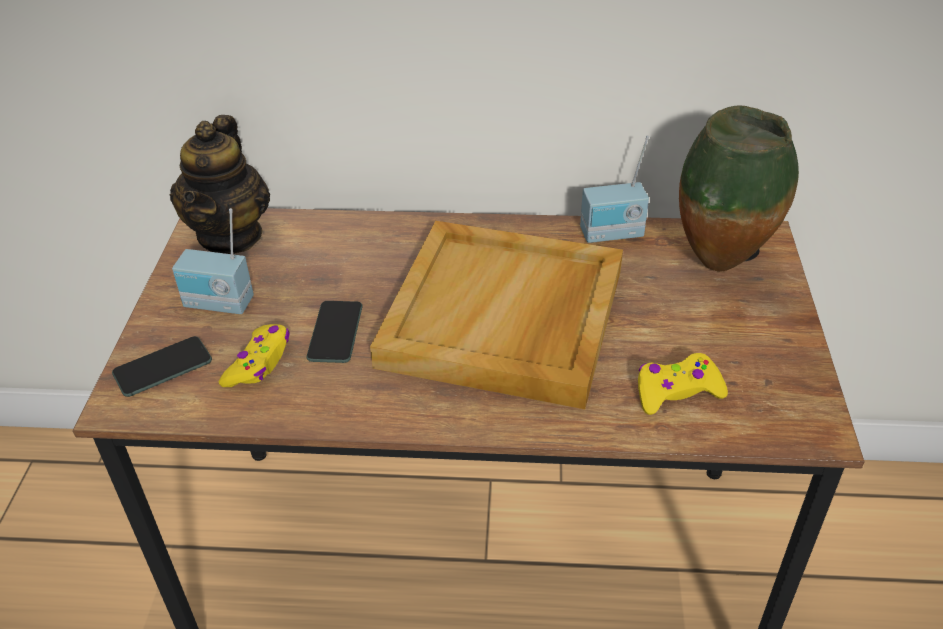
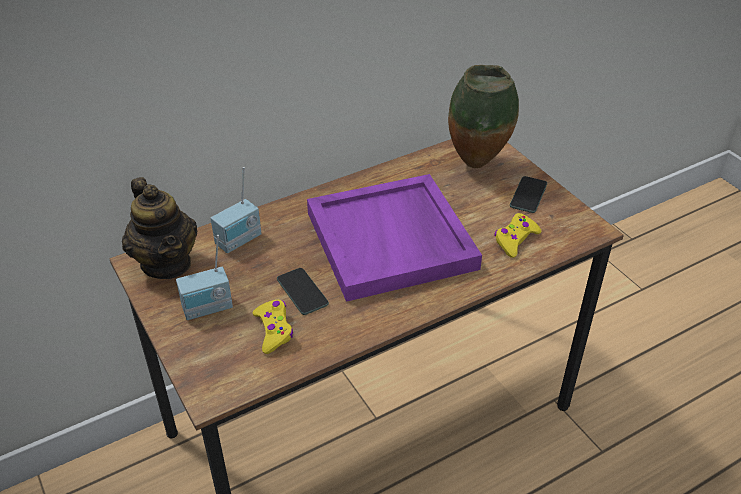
camera: 35 degrees left, 0 degrees up
phone [112,336,212,397] -> phone moved to [510,176,547,213]
beige tray [370,221,623,409] -> purple tray [307,174,482,302]
radio [580,135,649,243] -> radio moved to [211,167,261,253]

